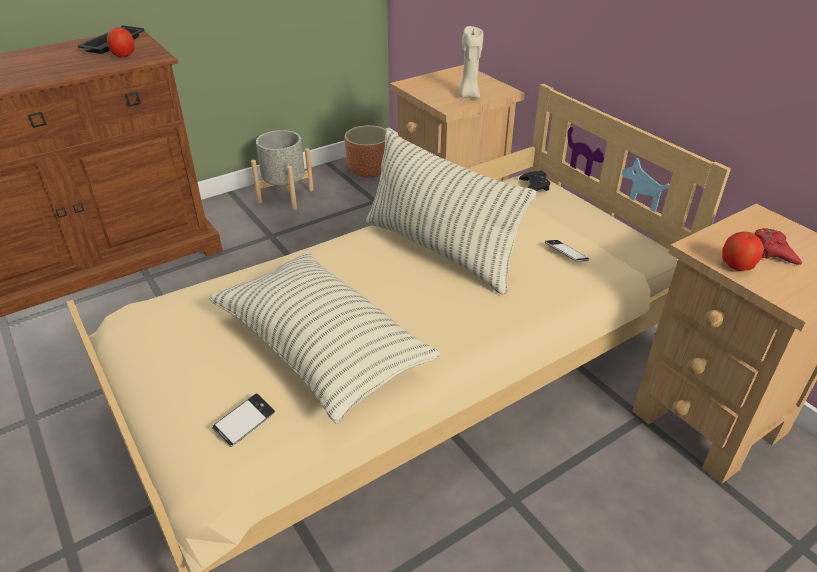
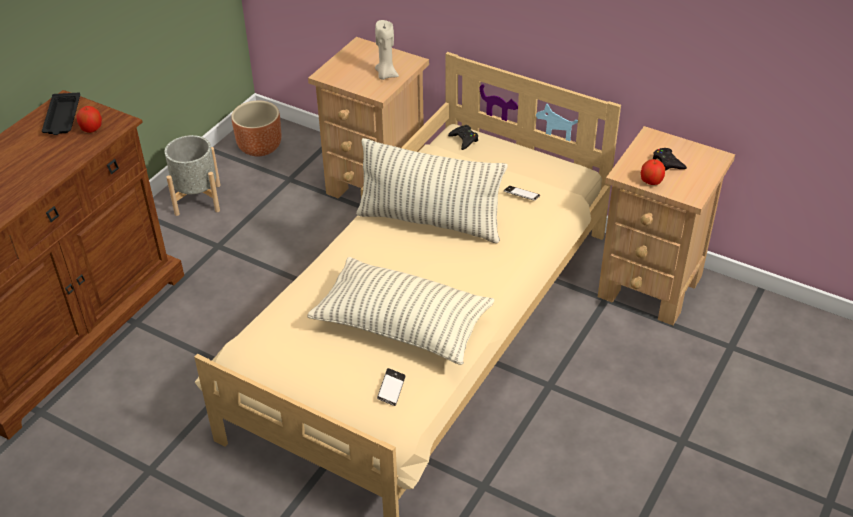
camera: 25 degrees left, 5 degrees up
red game controller [755,228,802,265] -> black game controller [652,148,687,171]

